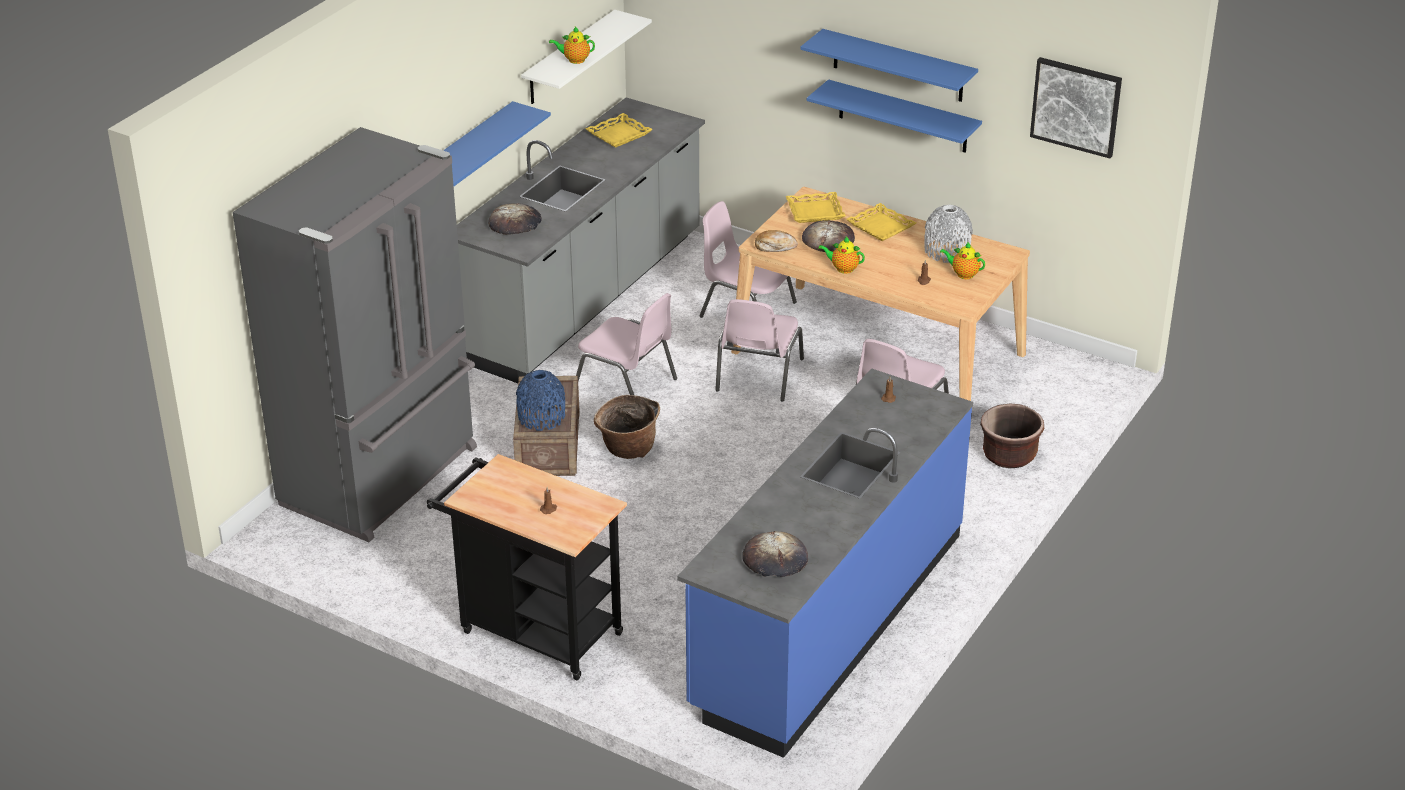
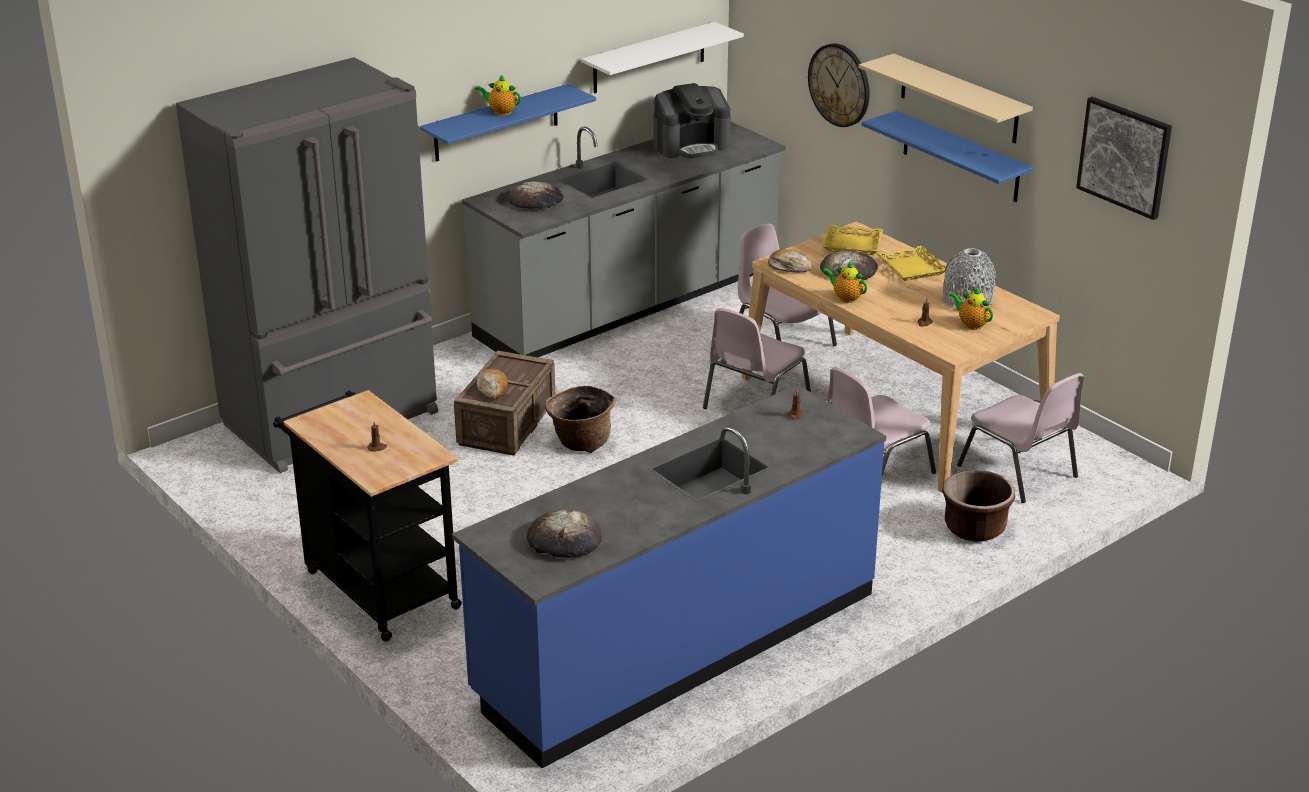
camera: 20 degrees right, 5 degrees down
blue vase [516,370,565,431] -> bread [477,369,508,400]
teapot [549,27,595,64] -> teapot moved to [475,75,521,115]
pink chair [576,293,677,395] -> pink chair moved to [957,373,1085,503]
yellow tray [586,113,653,148] -> coffee machine [653,83,731,158]
blue shelf [800,29,978,102] -> beige shelf [858,54,1033,143]
none -> wall clock [808,43,870,127]

